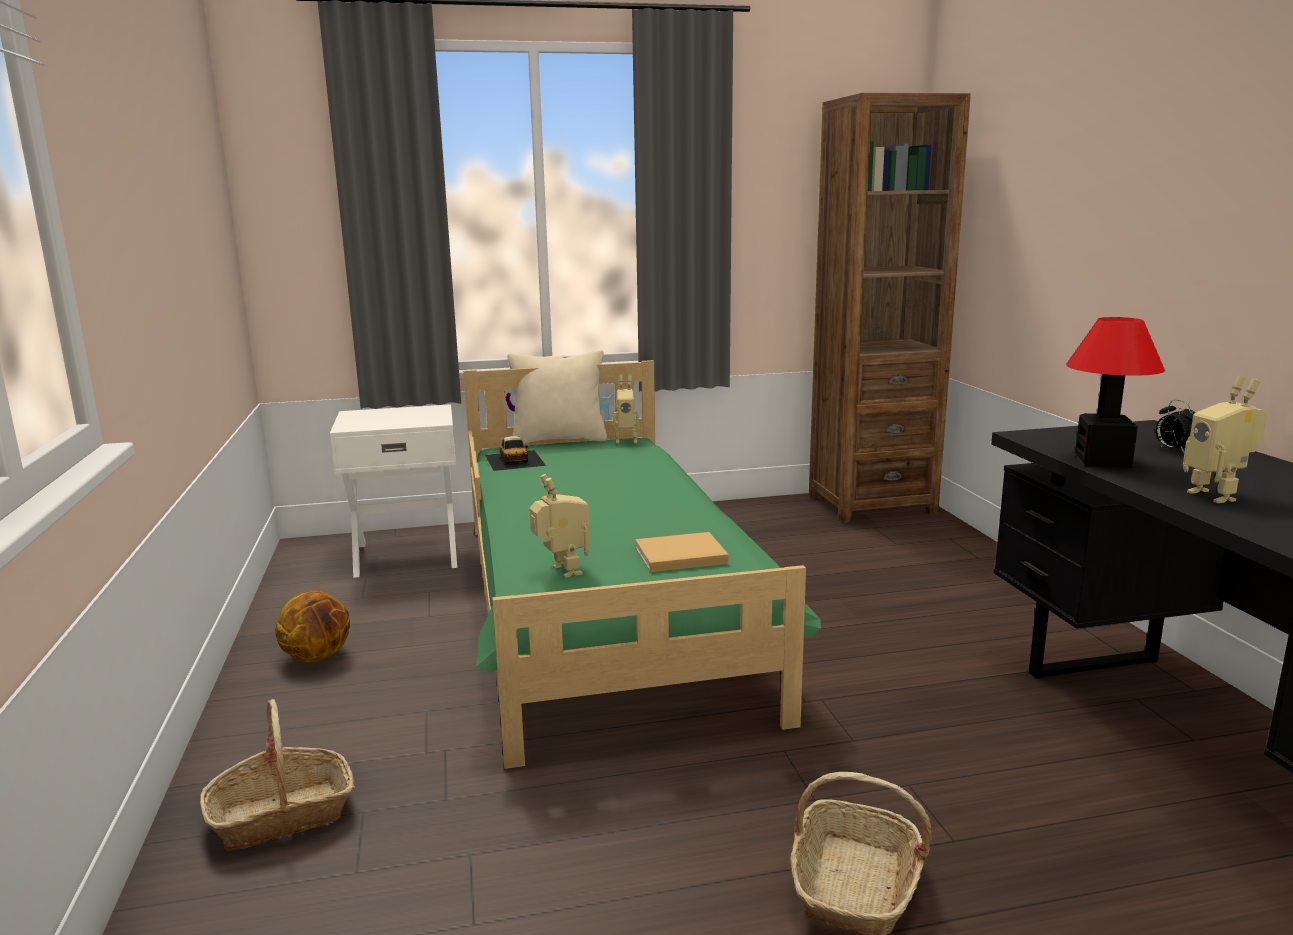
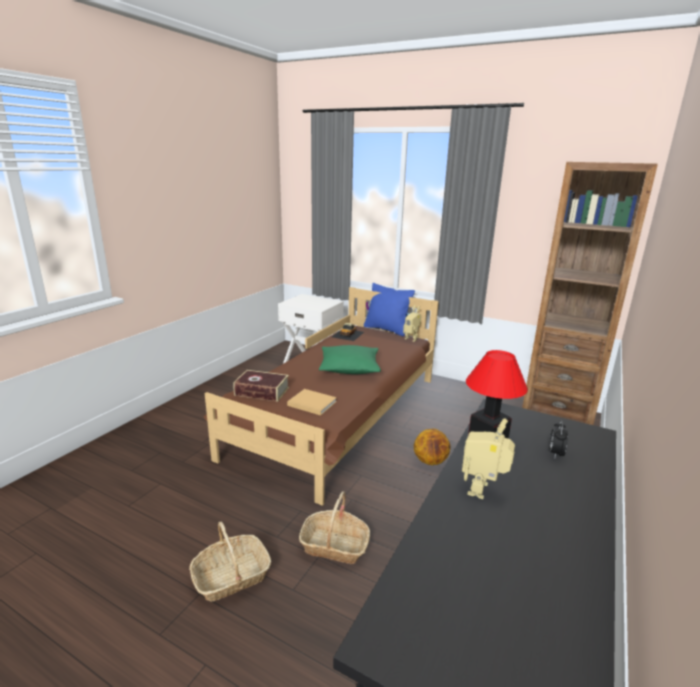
camera: 40 degrees right, 5 degrees up
basket [200,699,355,851] -> basket moved to [299,491,370,564]
basketball [275,591,350,662] -> basketball moved to [414,428,450,465]
green bed [463,360,821,769] -> brown bed [204,287,439,506]
beige pillow [508,350,607,444] -> blue pillow [364,283,415,336]
toy robot [529,474,590,578] -> book [233,370,289,402]
none -> green pillow [319,345,381,374]

